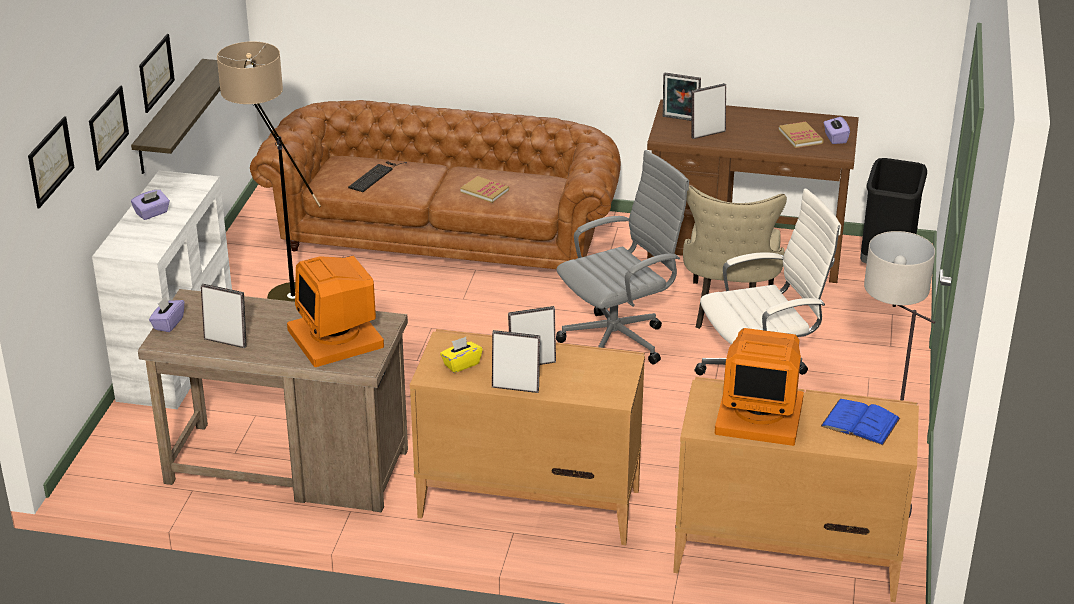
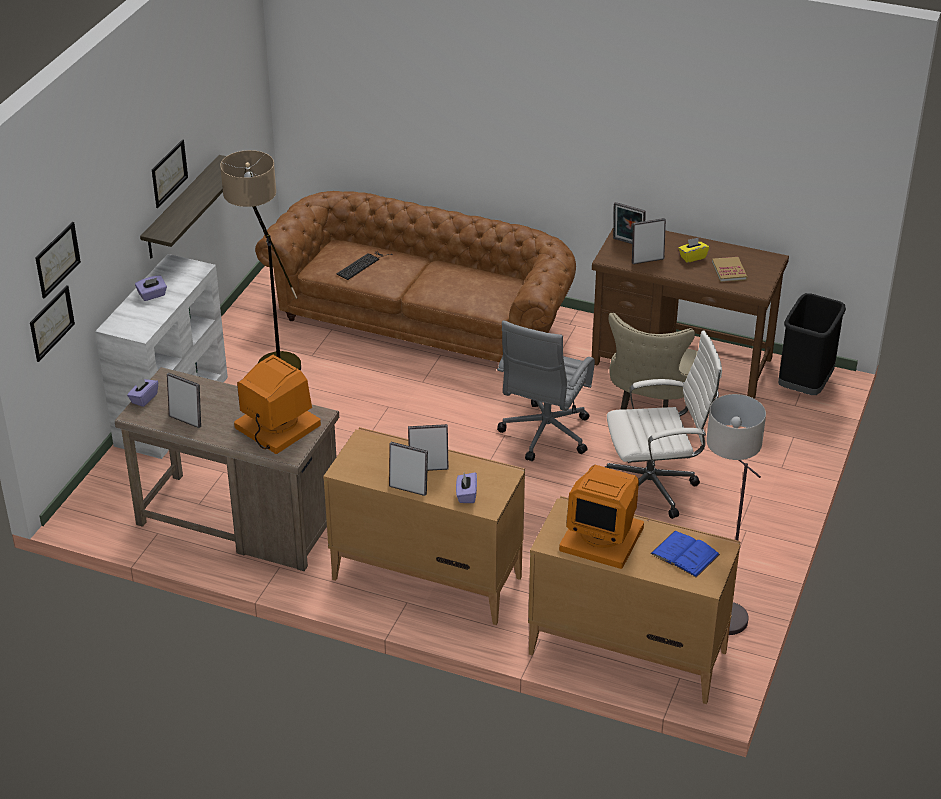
camera: 10 degrees right, 5 degrees up
picture [89,86,129,171] -> picture moved to [30,285,75,362]
monitor [287,256,384,367] -> monitor turned 150 degrees clockwise [234,355,321,454]
yellow tissue box [440,337,483,373] -> yellow tissue box moved to [679,238,709,263]
book [460,176,509,203] -> none
grey office chair [556,150,689,364] -> grey office chair turned 135 degrees clockwise [497,321,595,461]
purple tissue box [823,117,850,144] -> purple tissue box moved to [456,472,477,503]

